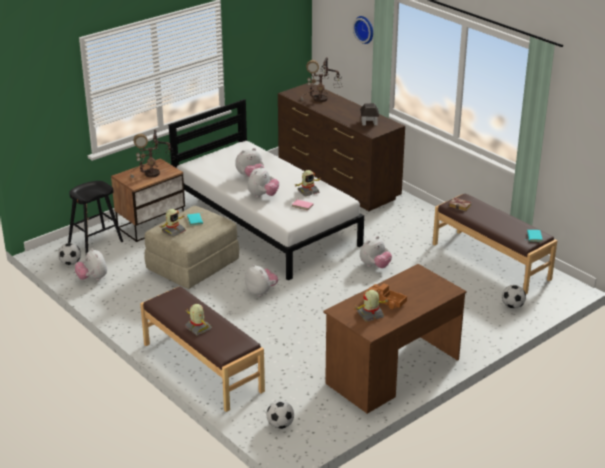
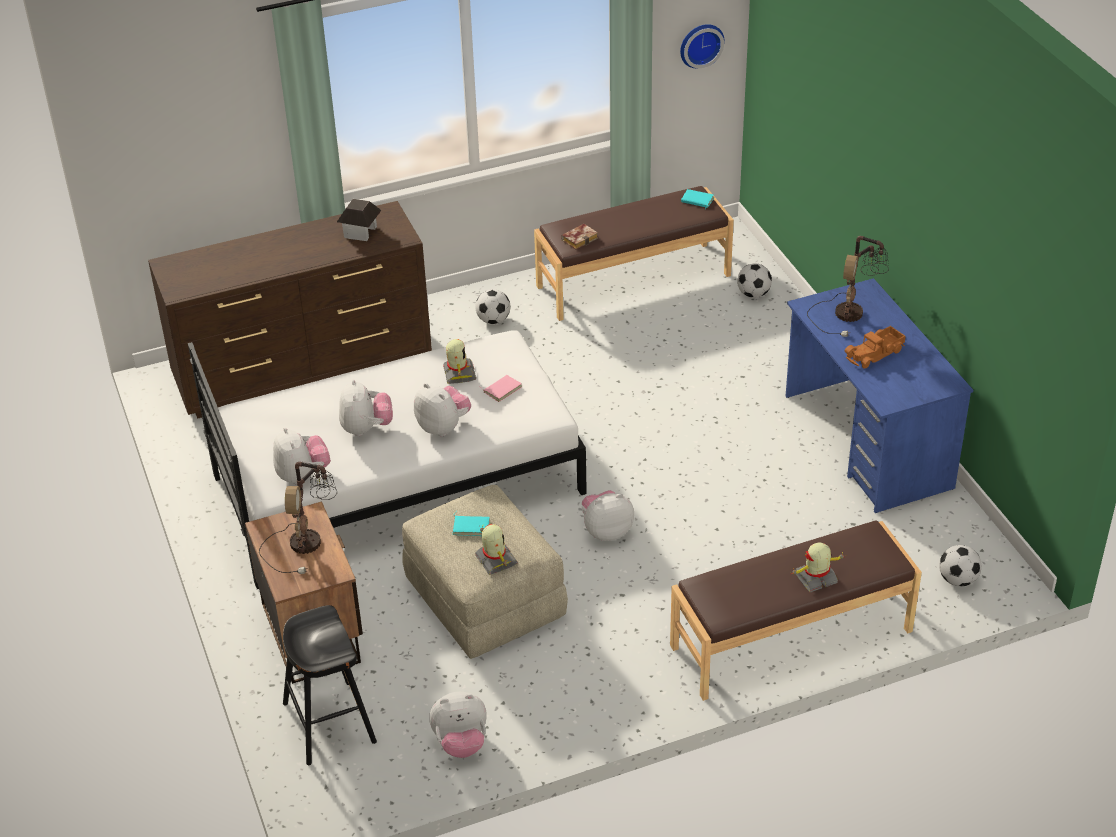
camera: 70 degrees left, 10 degrees up
football [58,243,81,265] -> football moved to [475,289,510,324]
table lamp [300,57,342,102] -> table lamp moved to [807,236,889,337]
brown desk [323,264,467,414] -> blue desk [786,278,973,513]
wall clock [353,16,373,44] -> wall clock moved to [680,24,725,68]
toy robot [354,290,389,322] -> none
plush toy [360,236,392,268] -> plush toy moved to [273,427,331,484]

